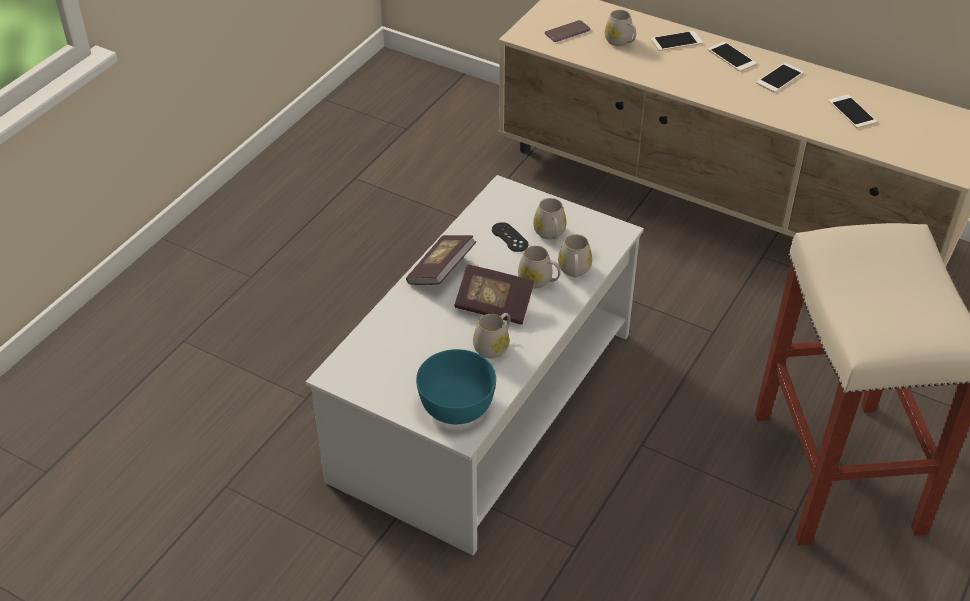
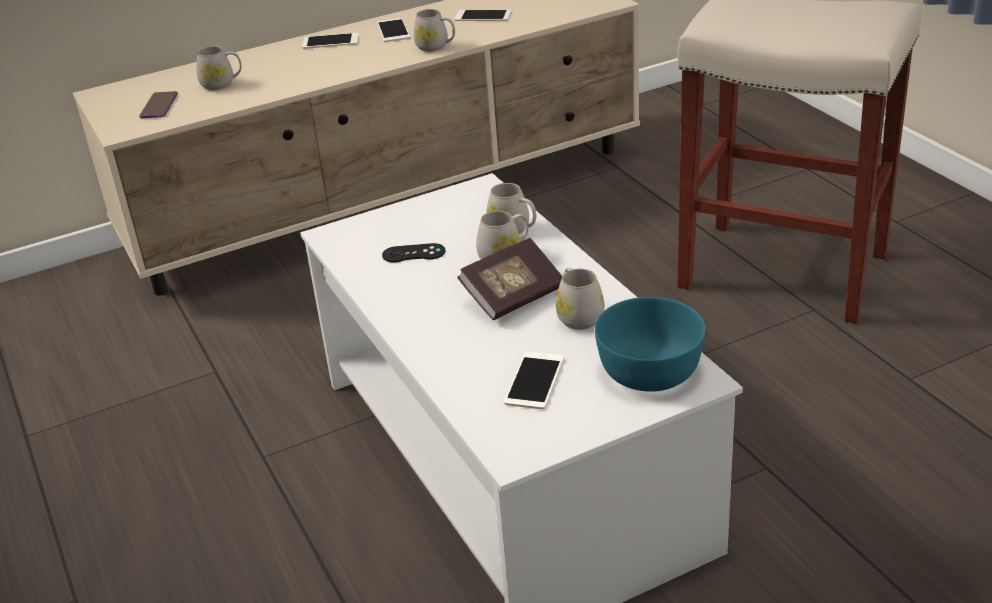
camera: 55 degrees left, 10 degrees down
book [406,235,476,285] -> none
white mug [533,198,566,239] -> white mug moved to [413,9,455,52]
phone [651,31,703,51] -> phone moved to [504,351,564,409]

